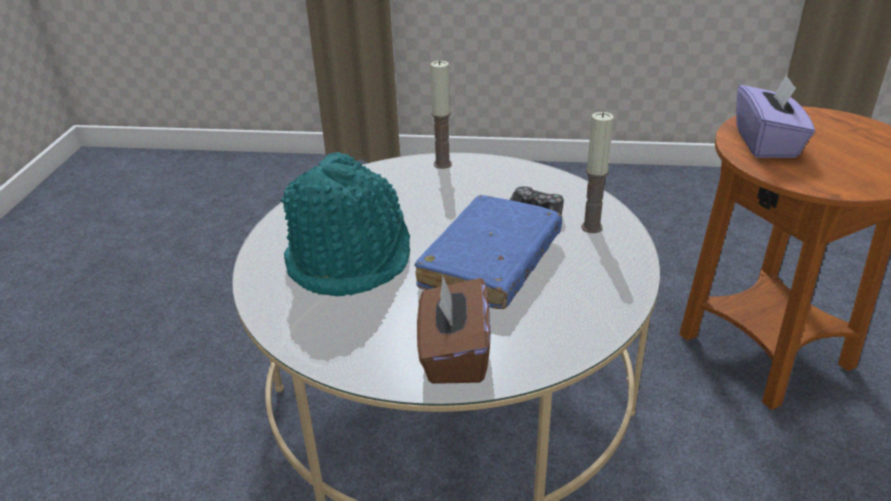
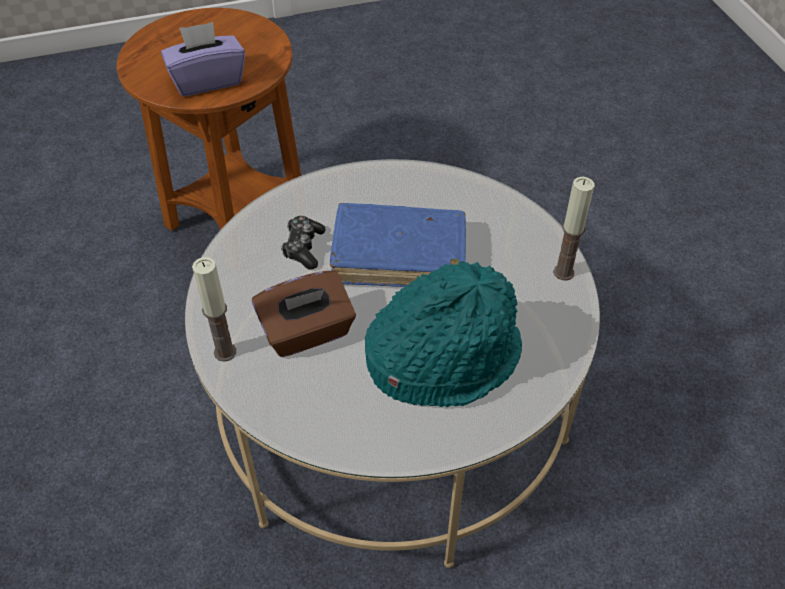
camera: 115 degrees left, 15 degrees up
brown tissue box [417,275,491,384] -> brown tissue box moved to [252,270,356,357]
candle [581,112,613,233] -> candle moved to [553,177,594,280]

